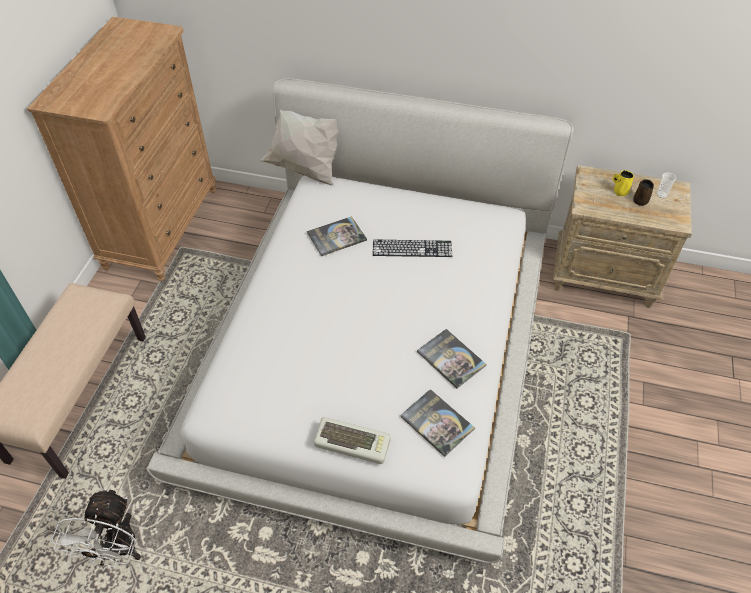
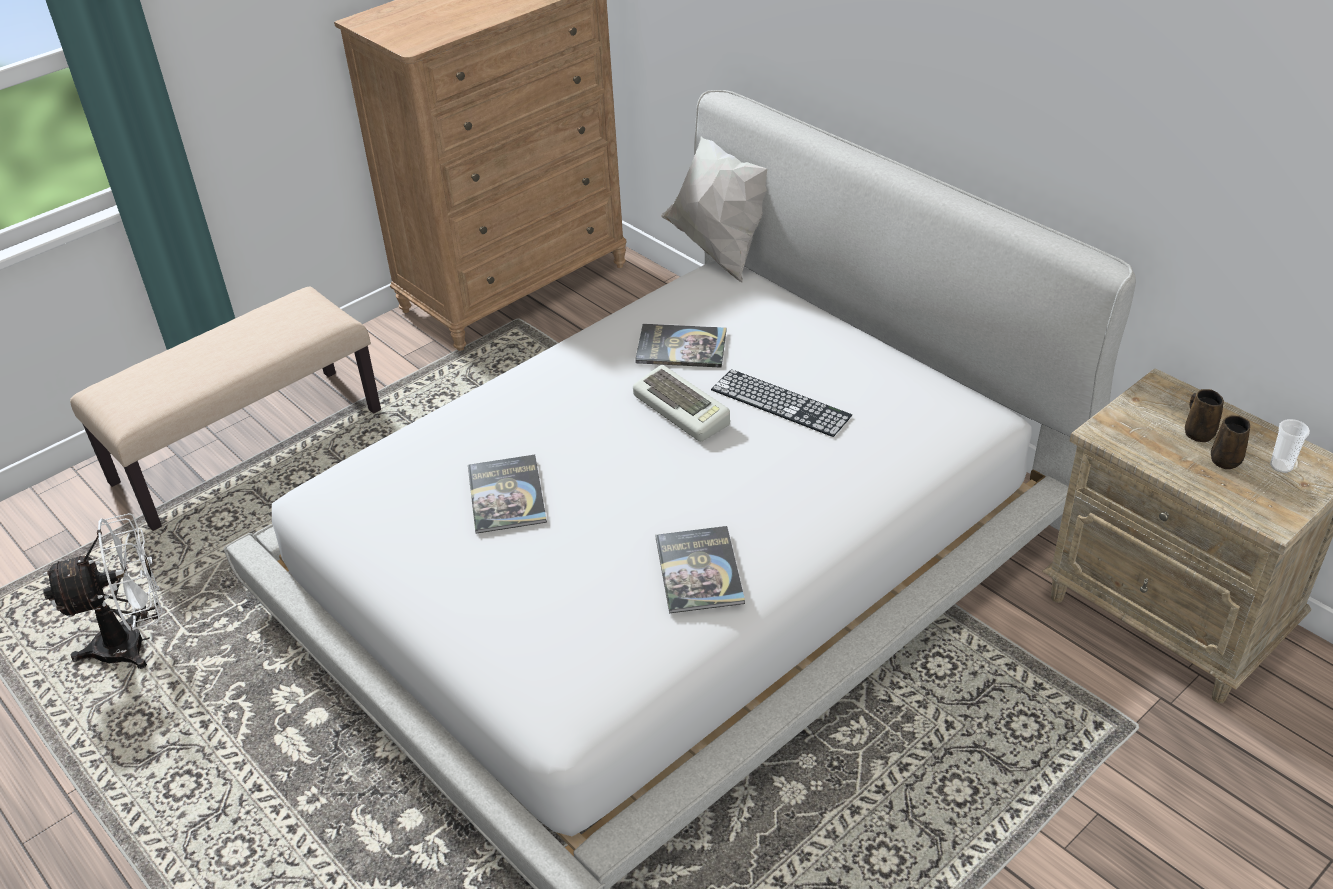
camera: 35 degrees right, 10 degrees down
white fan [51,488,141,567] -> white fan turned 150 degrees counterclockwise [42,513,163,669]
keyboard [314,417,391,464] -> keyboard moved to [633,365,730,441]
book [400,389,475,457] -> book moved to [468,455,547,534]
yellow mug [613,170,634,196] -> brown mug [1185,389,1224,442]

